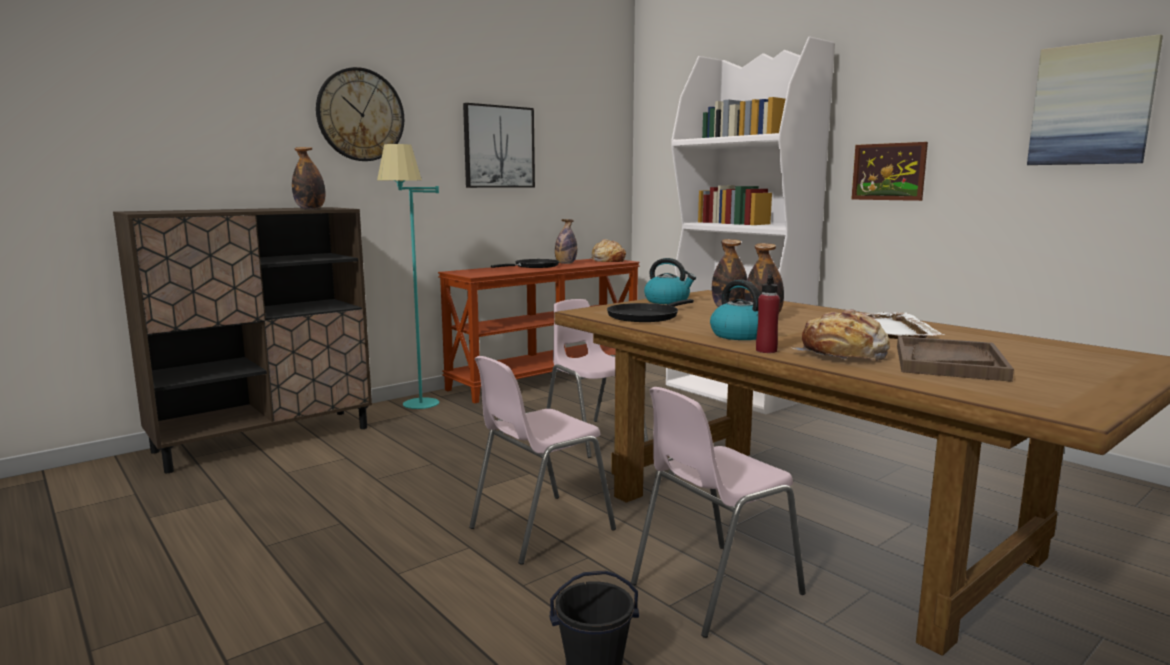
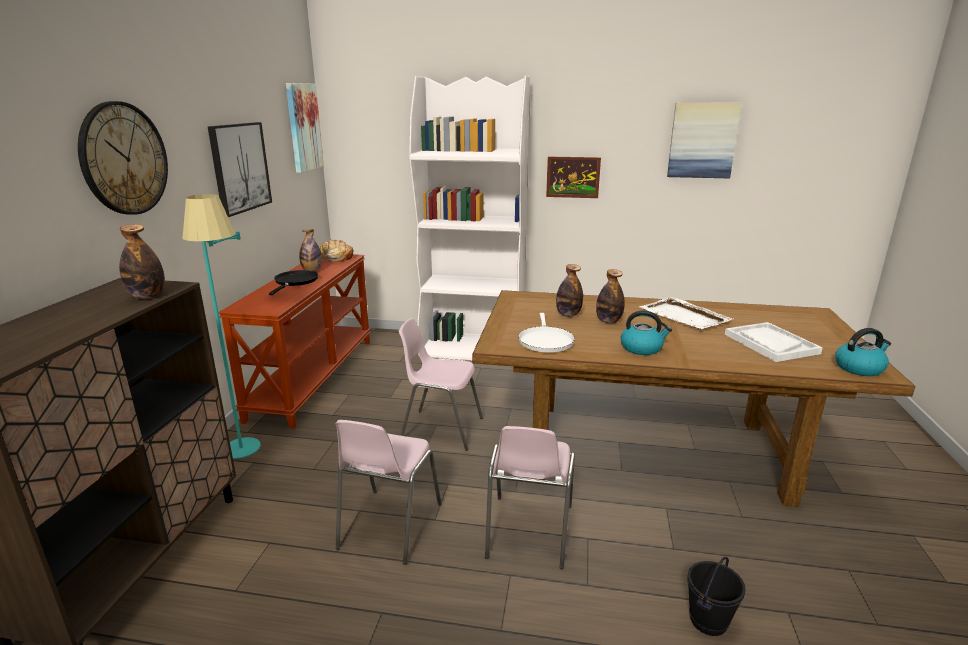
camera: 40 degrees left, 10 degrees up
black frying pan [607,299,694,322] -> white frying pan [518,313,575,353]
pink chair [631,387,806,638] -> pink chair moved to [335,420,441,565]
kettle [644,258,696,304] -> kettle moved to [835,328,891,376]
red bottle [756,274,780,353] -> none
bread [792,309,890,361] -> none
brown tray [897,336,1014,382] -> white tray [725,322,823,362]
none -> picture [286,83,324,173]

